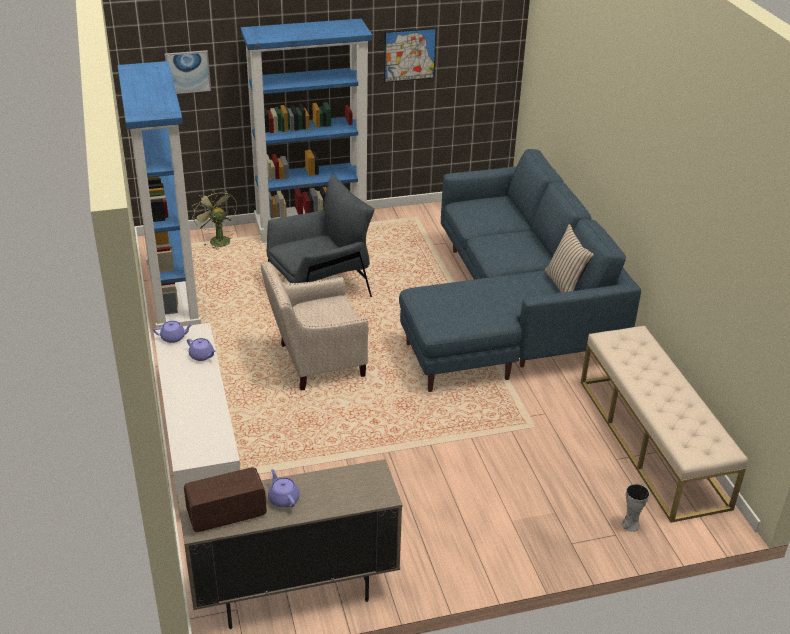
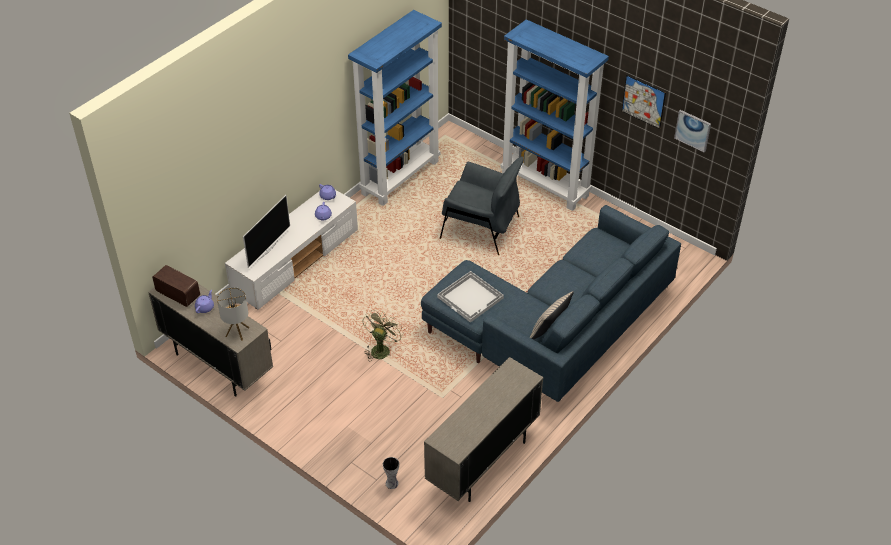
camera: 55 degrees right, 10 degrees up
picture [165,50,211,94] -> picture moved to [674,110,711,153]
green fan [192,189,237,249] -> green fan moved to [363,310,404,361]
beige armchair [261,261,368,391] -> none
beige bench [581,326,748,523] -> beige cabinet [424,357,543,502]
none -> table lamp [217,287,250,341]
none -> television [243,195,290,268]
none -> white tray [437,271,504,323]

